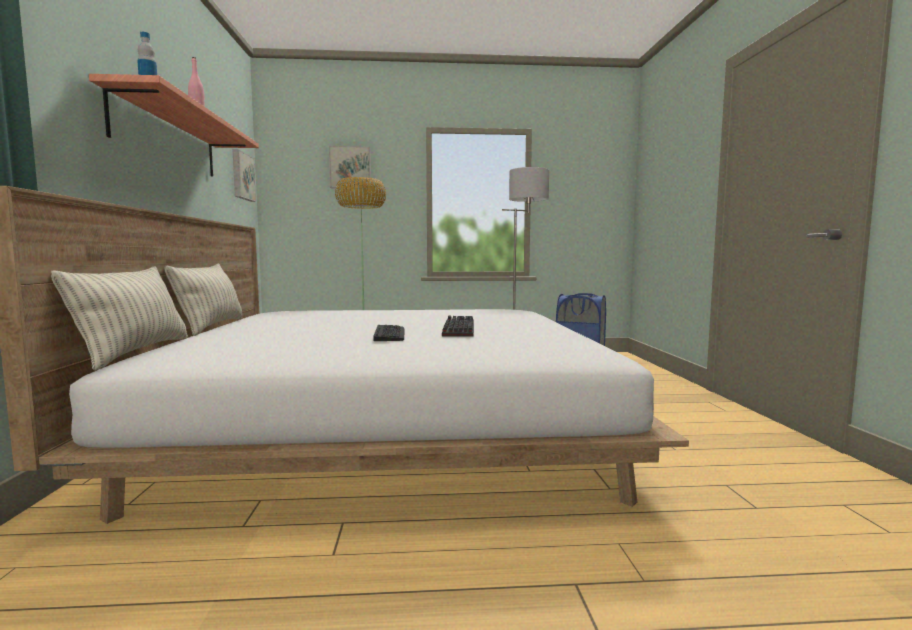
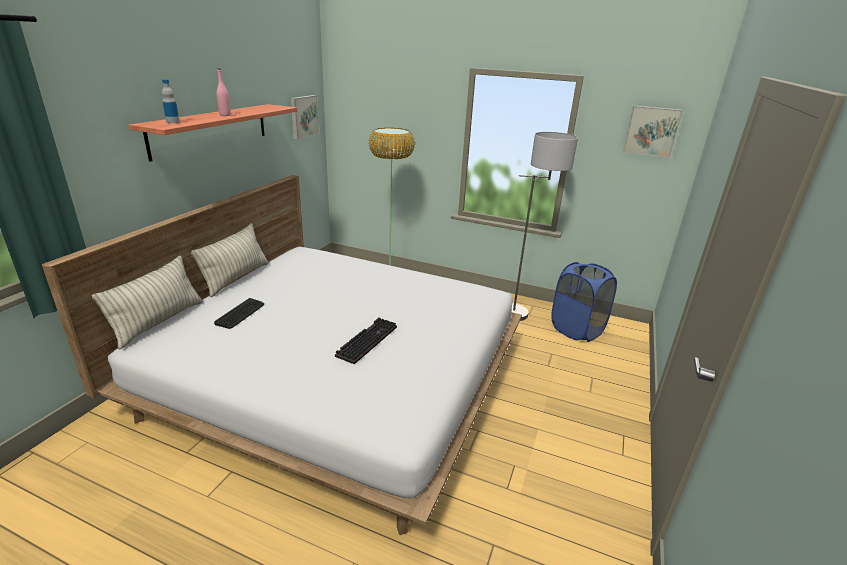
camera: 25 degrees right, 20 degrees up
picture [329,146,371,189] -> picture moved to [623,106,683,158]
keyboard [373,325,404,341] -> keyboard moved to [214,298,264,329]

